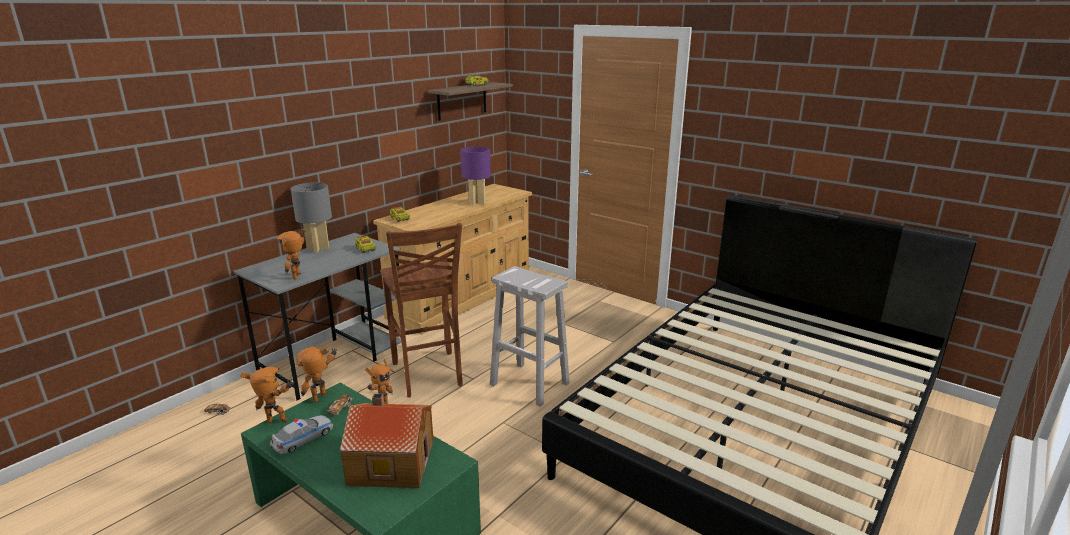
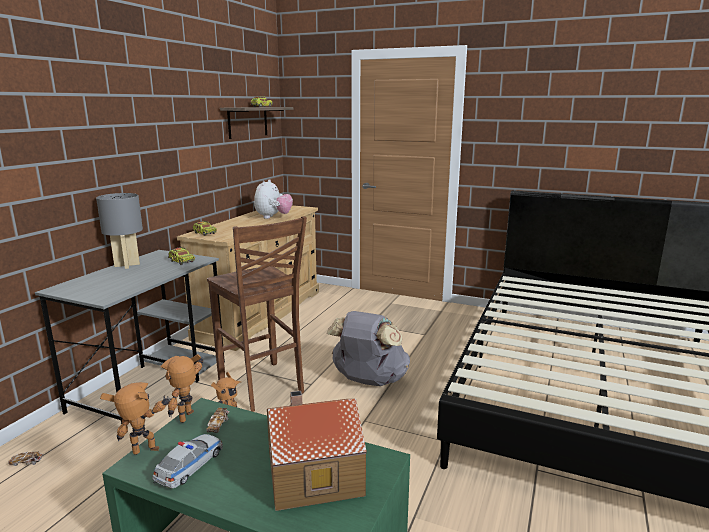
camera: 15 degrees left, 5 degrees down
toy robot [277,229,305,279] -> none
purple table lamp [460,146,491,205] -> plush toy [254,179,293,219]
white stool [490,266,570,407] -> grey backpack [326,311,410,386]

